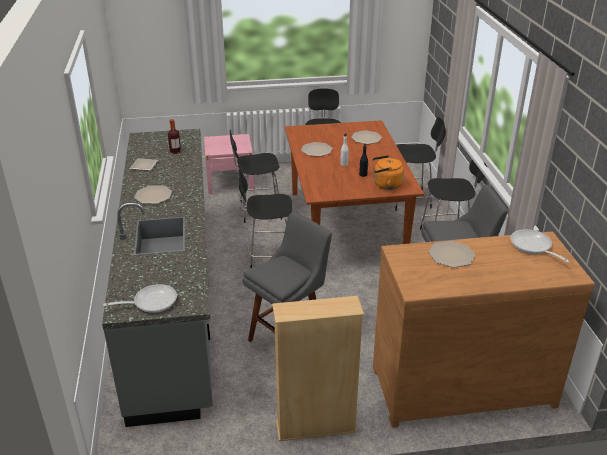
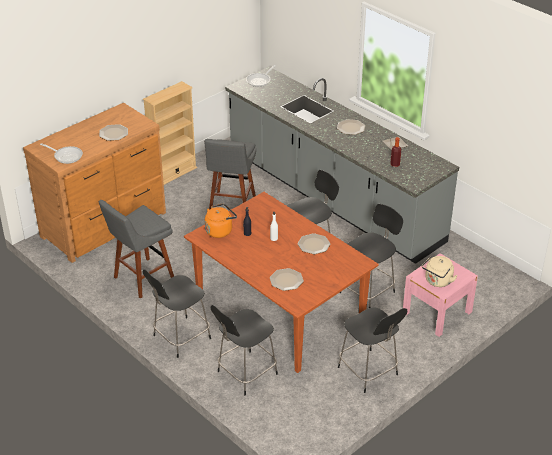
camera: 145 degrees right, 5 degrees up
none -> beige kettle [422,256,457,287]

